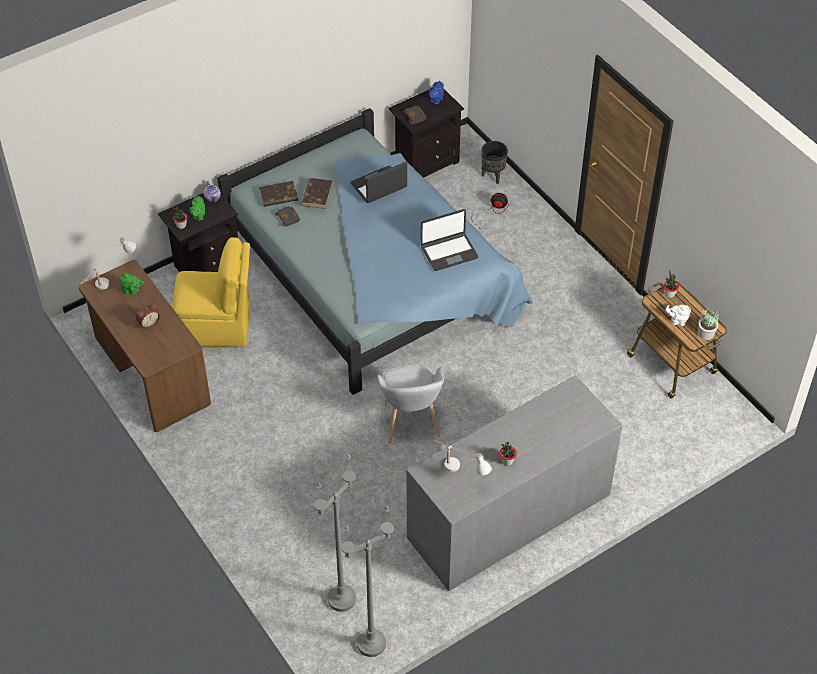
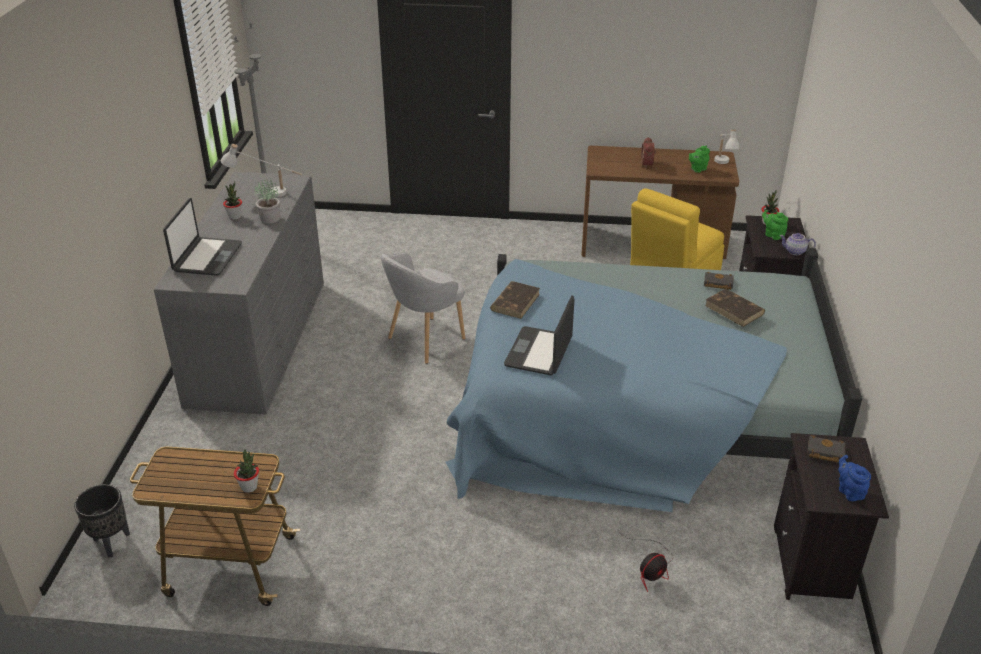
camera: 130 degrees right, 15 degrees down
brown book [259,181,298,207] -> brown book moved to [490,281,540,319]
grey floor lamp [314,453,356,612] -> none
laptop [351,162,407,203] -> laptop moved to [163,198,242,276]
grey armchair [377,365,444,443] -> grey armchair turned 75 degrees counterclockwise [381,252,465,364]
black planter [482,141,508,184] -> black planter moved to [74,484,130,558]
white teapot [665,305,691,326] -> none
potted plant [698,305,718,340] -> potted plant moved to [255,178,280,224]

